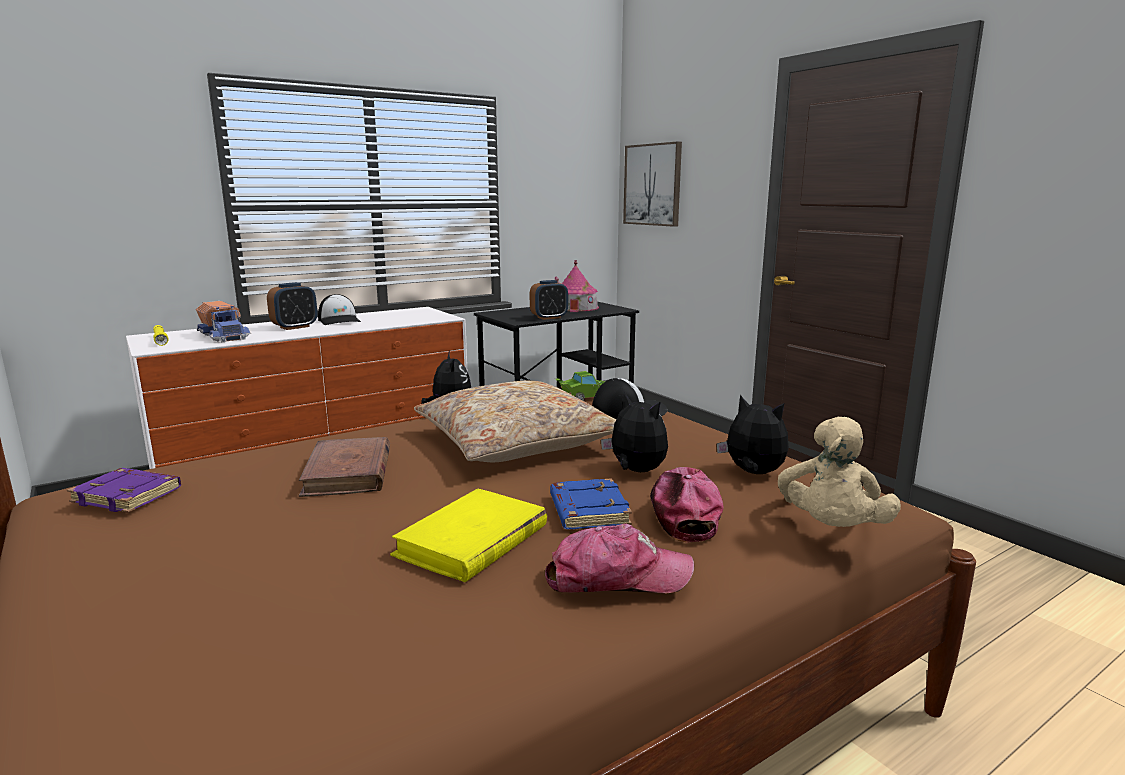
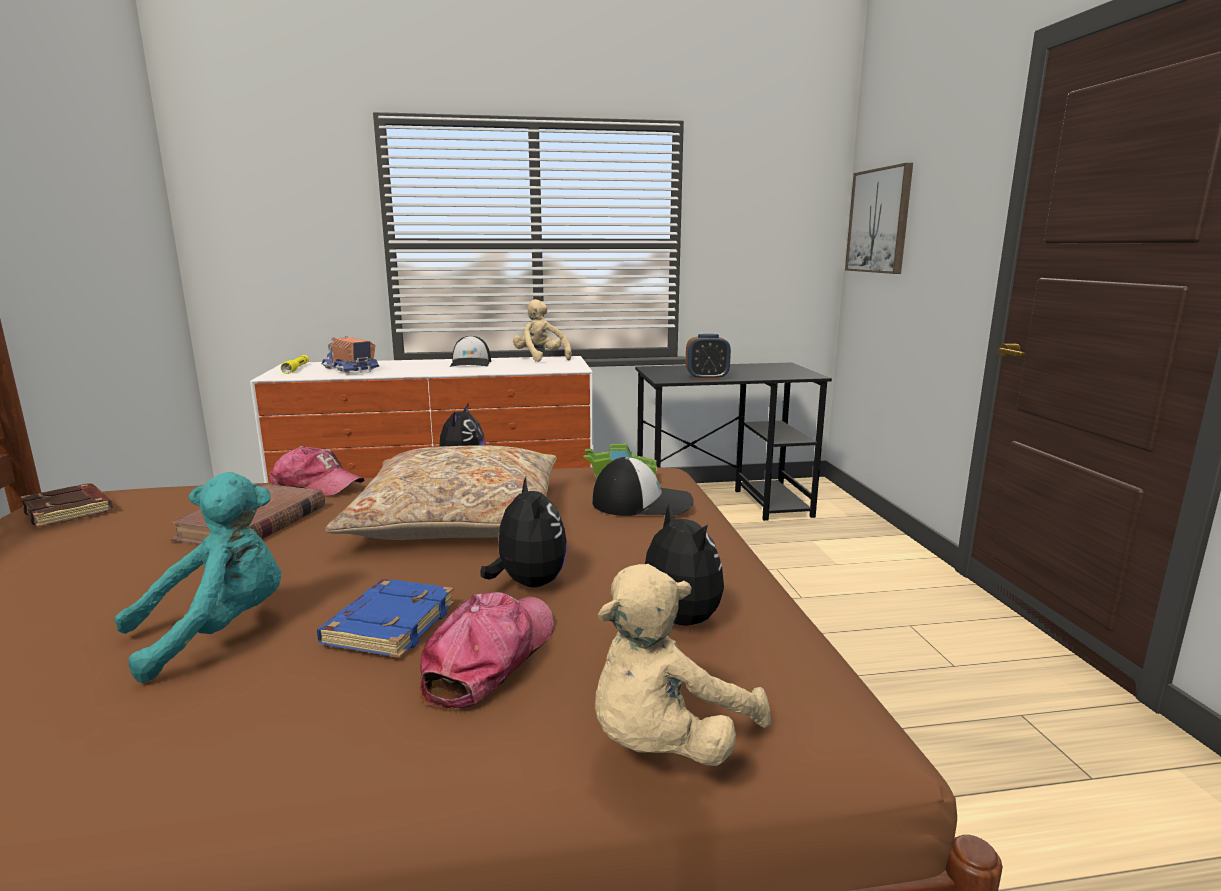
camera: 25 degrees right, 0 degrees up
purple book [67,468,181,513] -> brown book [21,483,113,528]
toy truck [196,301,251,342] -> toy truck turned 150 degrees clockwise [321,336,379,373]
alarm clock [267,282,317,330] -> none
yellow book [390,488,547,582] -> turquoise plush toy [114,472,281,683]
cap [545,524,694,594] -> cap moved to [270,446,365,496]
toy house [555,260,599,312] -> none
none -> beige plush toy [513,299,572,362]

